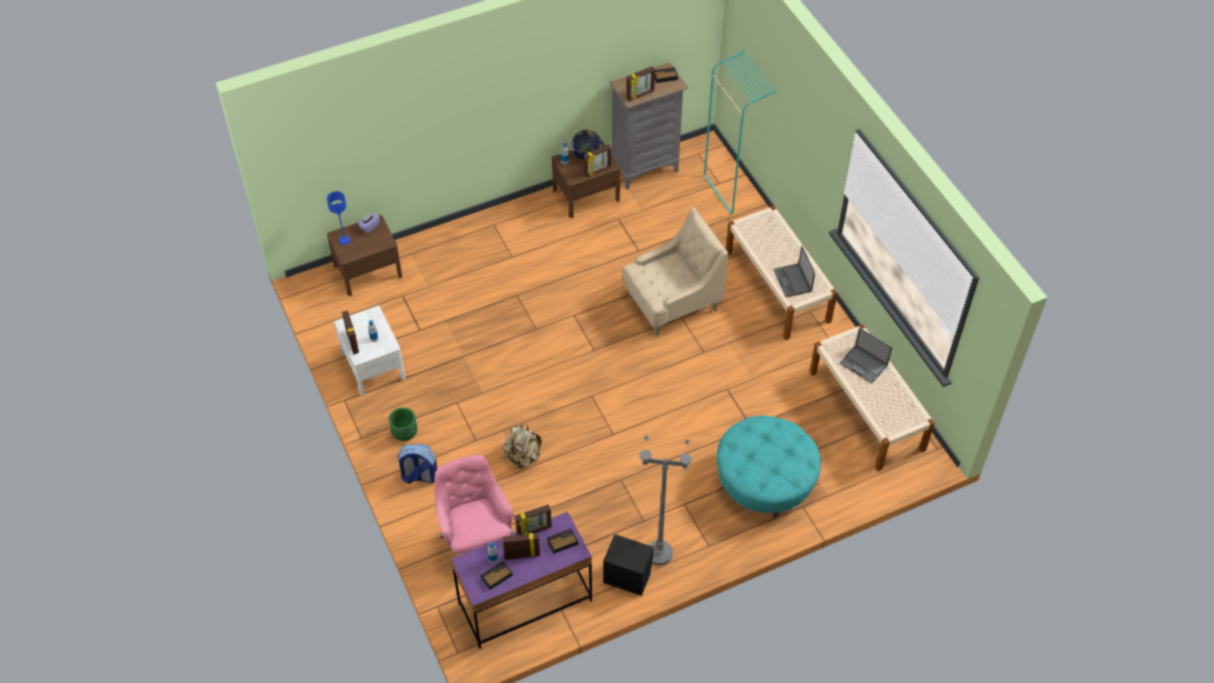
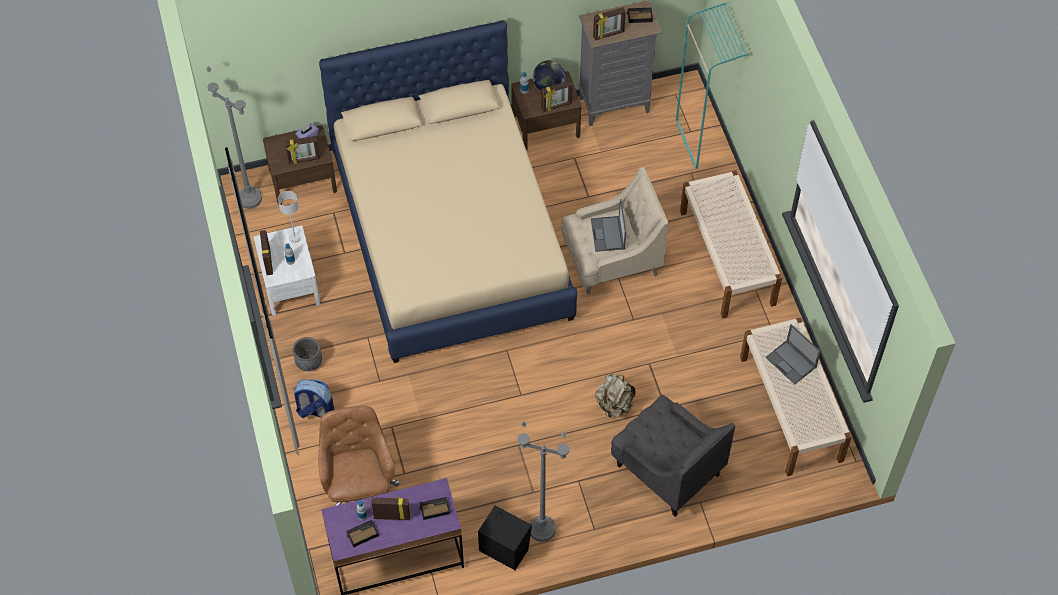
camera: 10 degrees right, 5 degrees up
blue table lamp [327,191,350,245] -> none
green planter [389,407,417,441] -> grey planter [293,337,322,371]
pink office chair [434,455,514,571] -> brown office chair [318,405,399,506]
beige backpack [503,424,542,469] -> beige backpack moved to [595,374,636,418]
picture frame [515,504,552,535] -> picture frame moved to [285,136,320,164]
turquoise ottoman [717,415,821,520] -> grey armchair [611,395,735,517]
laptop [773,245,815,297] -> laptop moved to [591,199,626,252]
none -> grey floor lamp [206,66,262,209]
none -> grey table lamp [278,191,301,243]
none -> beige bed [319,20,577,363]

